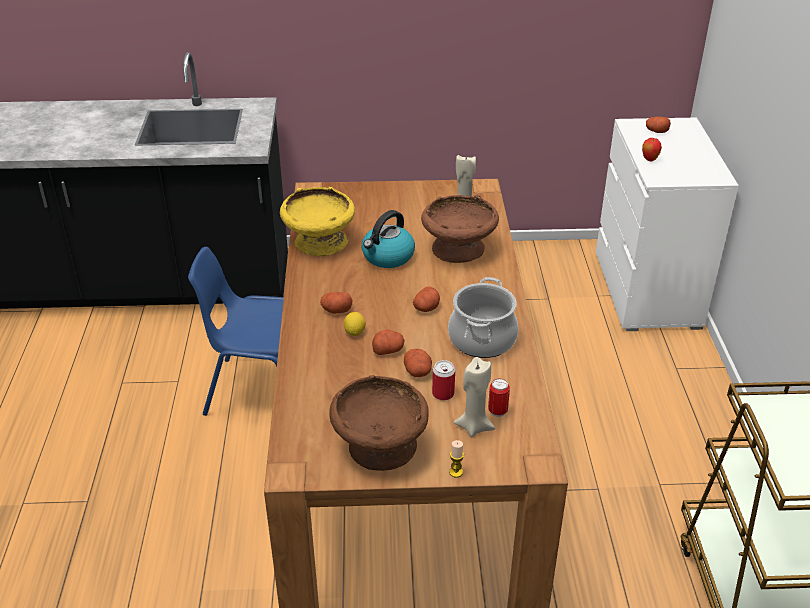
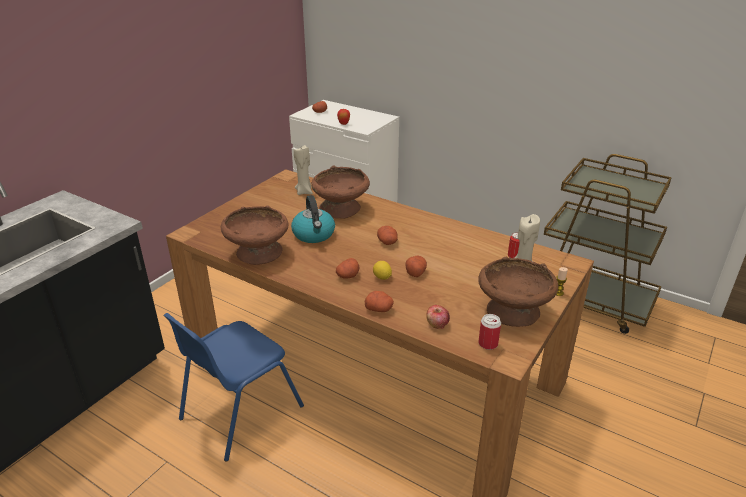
camera: 55 degrees left, 5 degrees down
yellow bowl [280,187,355,256] -> brown bowl [221,206,288,265]
potato [404,349,432,377] -> potato moved to [365,291,394,312]
can [432,360,455,400] -> can moved to [478,314,501,350]
cooking pot [448,277,518,358] -> none
none -> apple [426,305,450,329]

